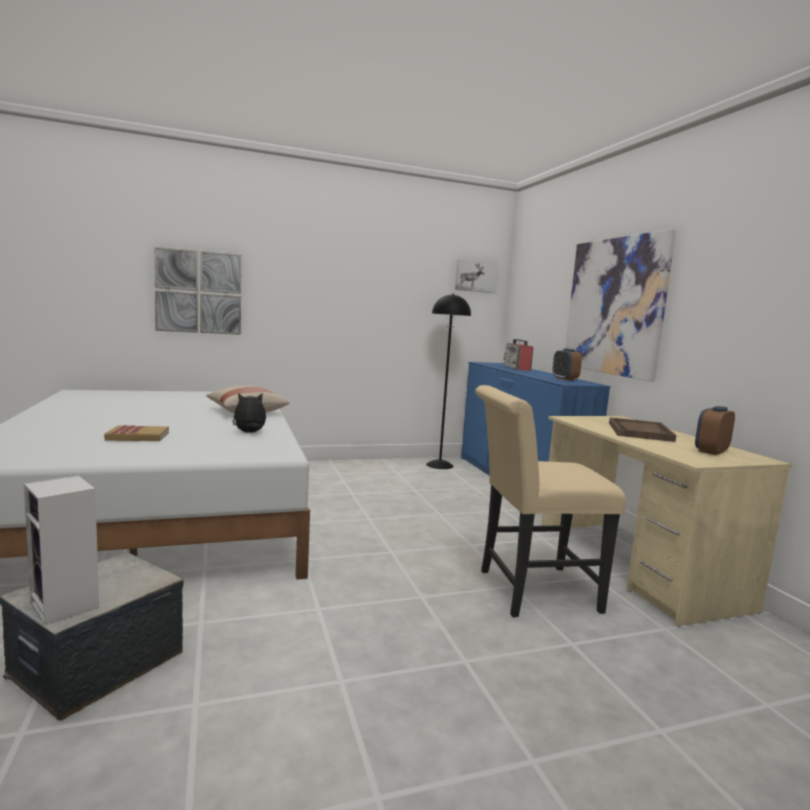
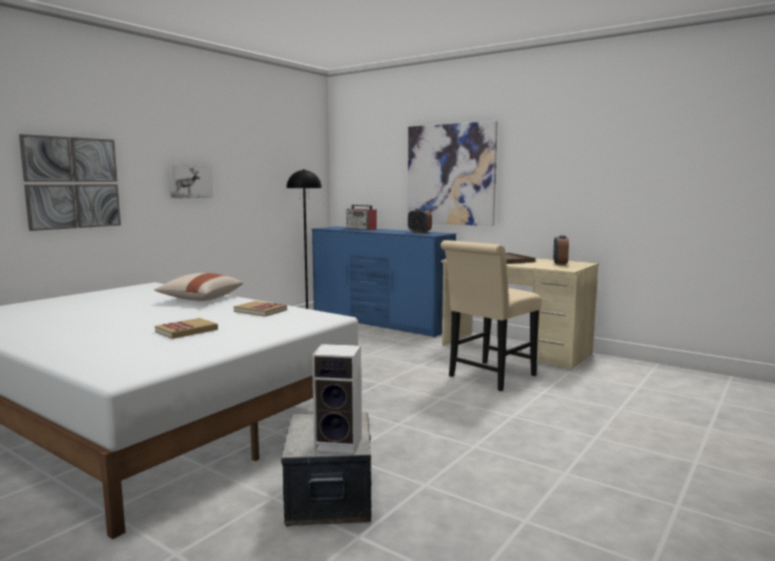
camera: 35 degrees left, 0 degrees up
plush toy [232,393,266,433] -> book [234,301,287,317]
picture [455,260,498,293] -> picture moved to [169,165,214,199]

